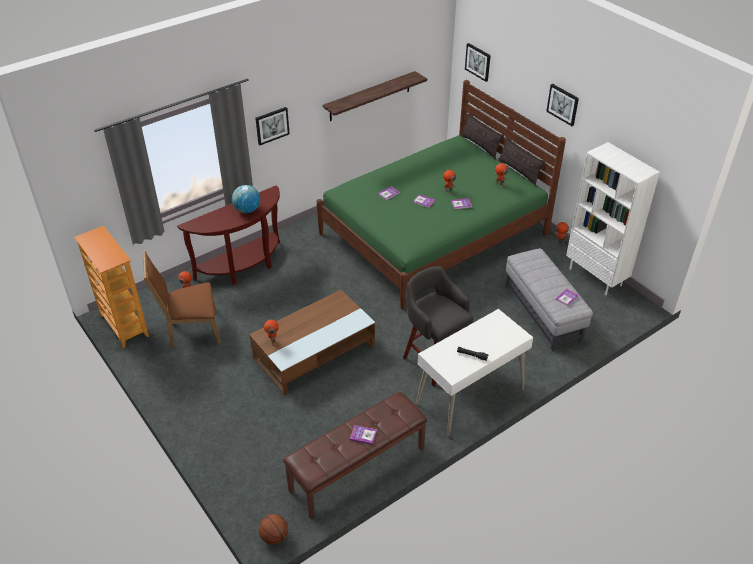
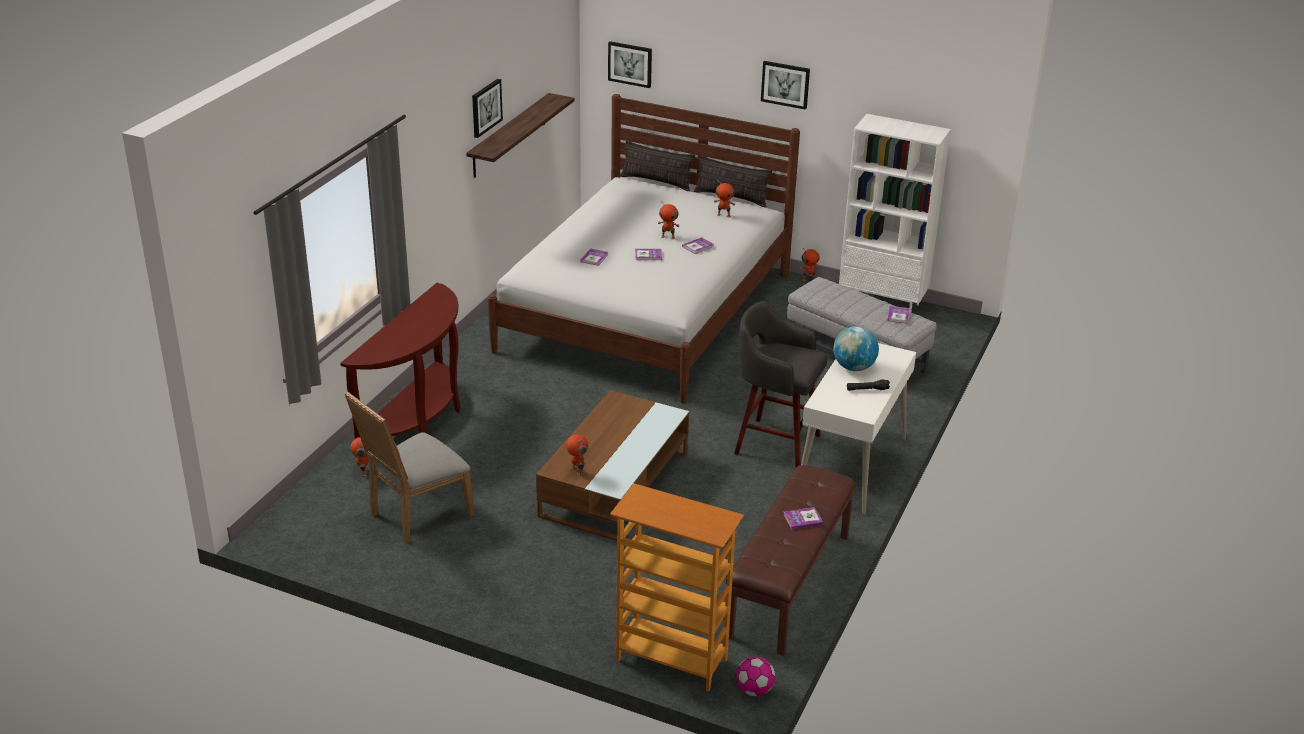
camera: 30 degrees left, 10 degrees down
bookcase [74,226,149,348] -> bookcase moved to [610,483,744,692]
brown chair [143,251,221,348] -> grey chair [344,391,474,543]
globe [232,185,260,213] -> globe moved to [833,326,879,371]
picture [255,107,290,145] -> picture moved to [472,79,503,138]
basketball [259,514,288,545] -> football [736,656,775,696]
green bed [317,80,566,309] -> white bed [487,94,800,404]

